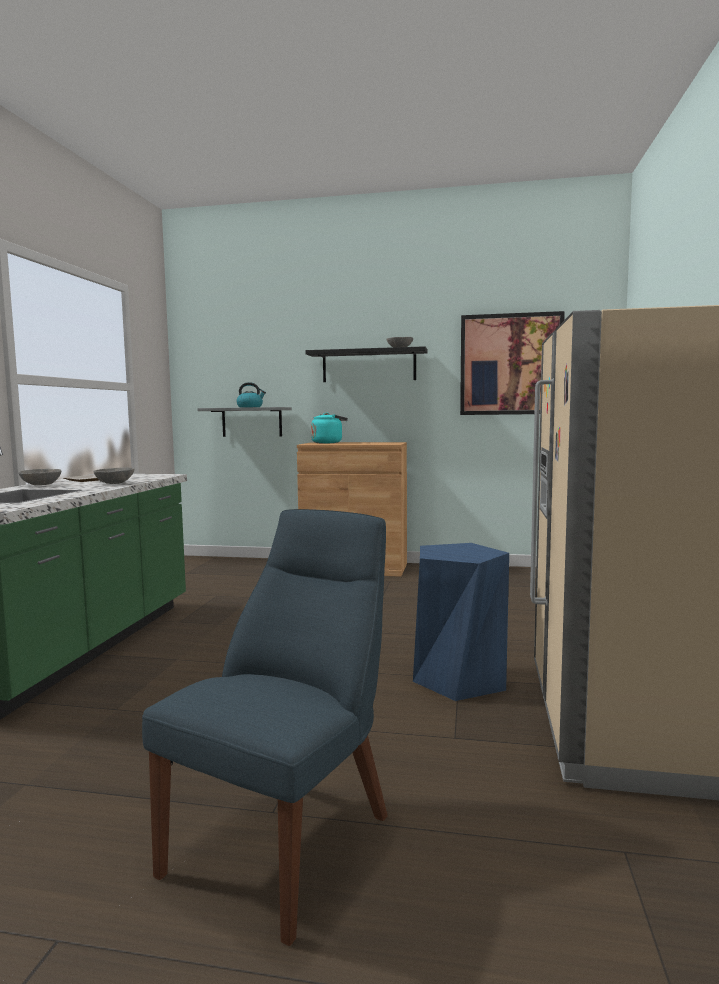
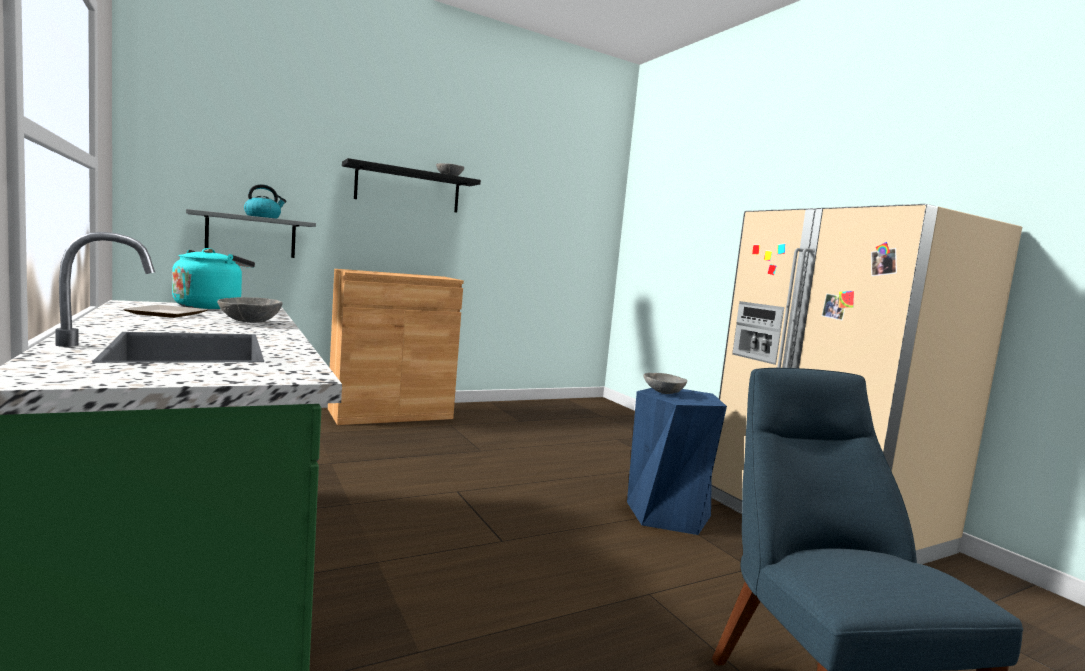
camera: 40 degrees left, 0 degrees up
grey bowl [18,469,61,485] -> grey bowl moved to [643,373,687,394]
turquoise kettle [311,412,348,444] -> turquoise kettle moved to [172,248,255,309]
picture [460,311,565,415] -> none

